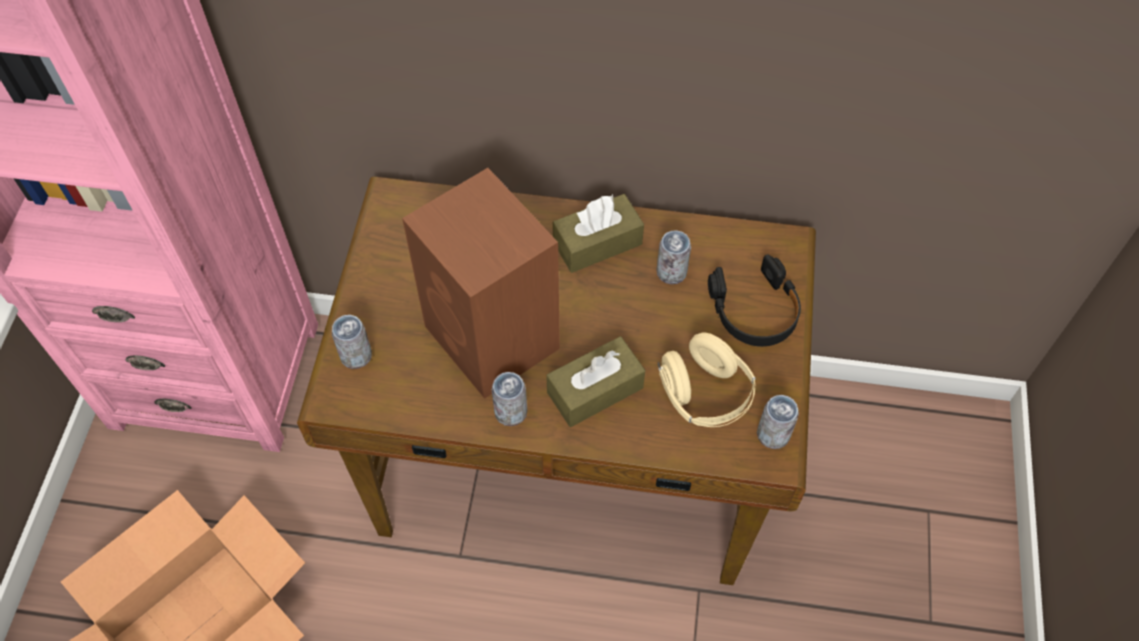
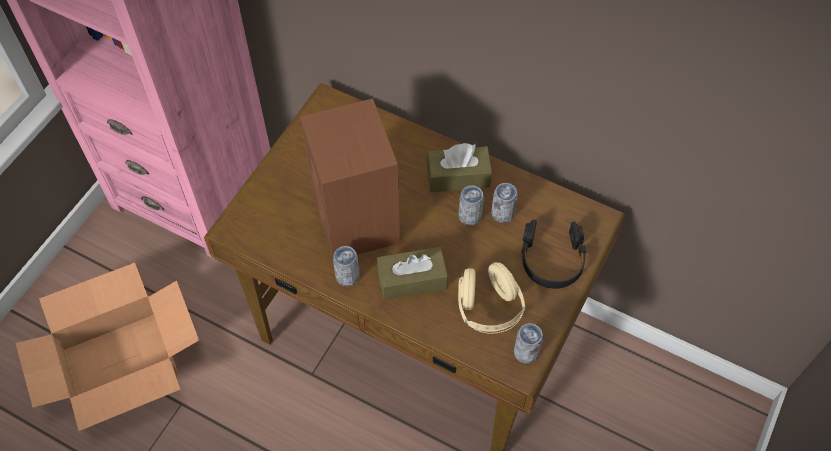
camera: 20 degrees right, 0 degrees up
can [332,315,372,369] -> can moved to [458,185,484,226]

